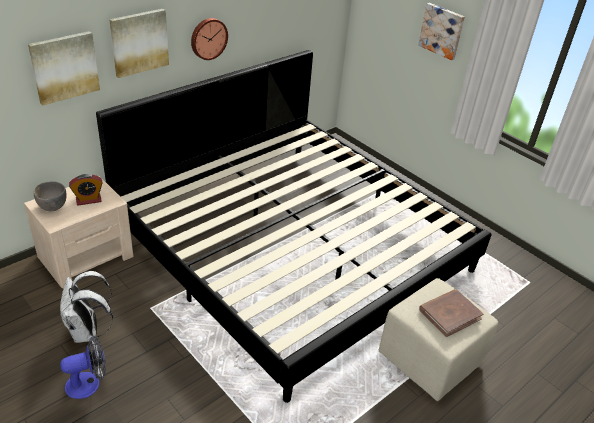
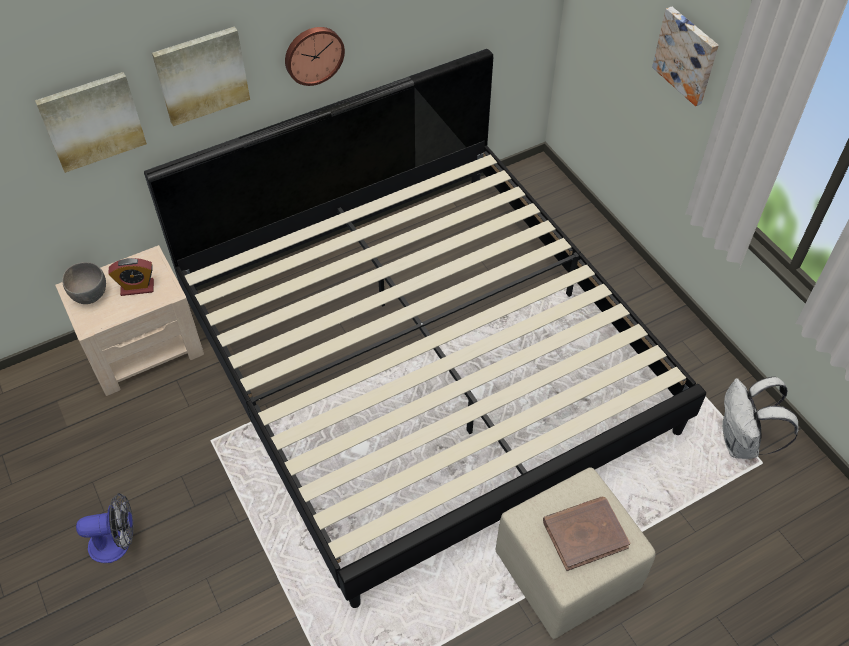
camera: 15 degrees right, 15 degrees up
white backpack [60,271,113,343] -> white backpack moved to [722,377,798,459]

